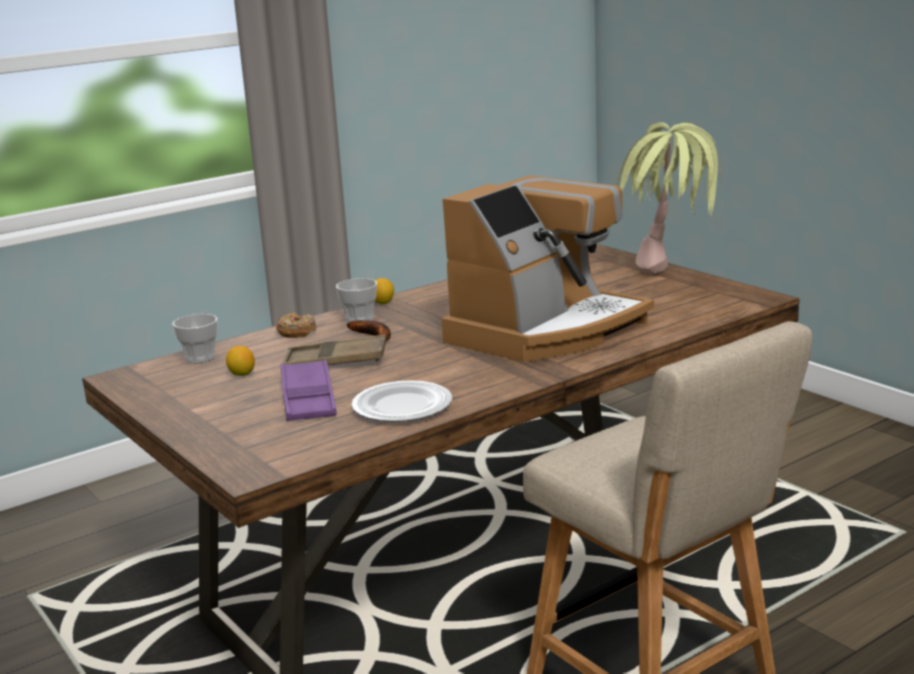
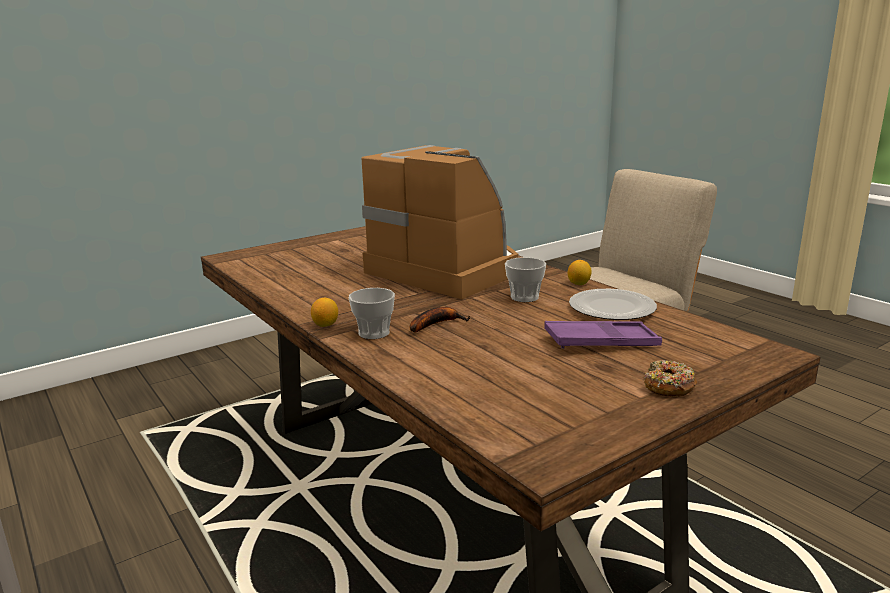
camera: 90 degrees left, 0 degrees up
cup [172,314,217,363] -> cup moved to [505,257,546,302]
lemon [226,346,255,376] -> lemon moved to [568,260,592,285]
donut [276,313,316,338] -> donut moved to [644,360,697,397]
brown tray [282,335,386,365] -> none
potted plant [616,122,723,274] -> none

